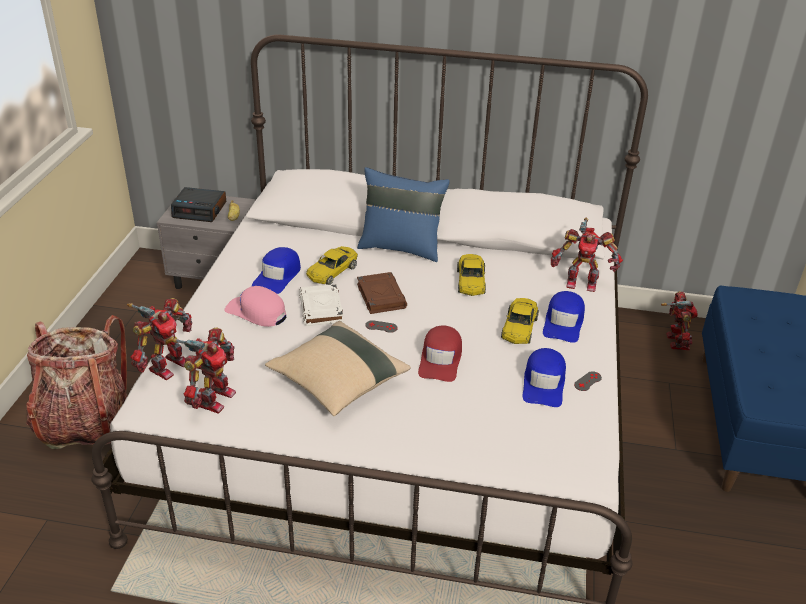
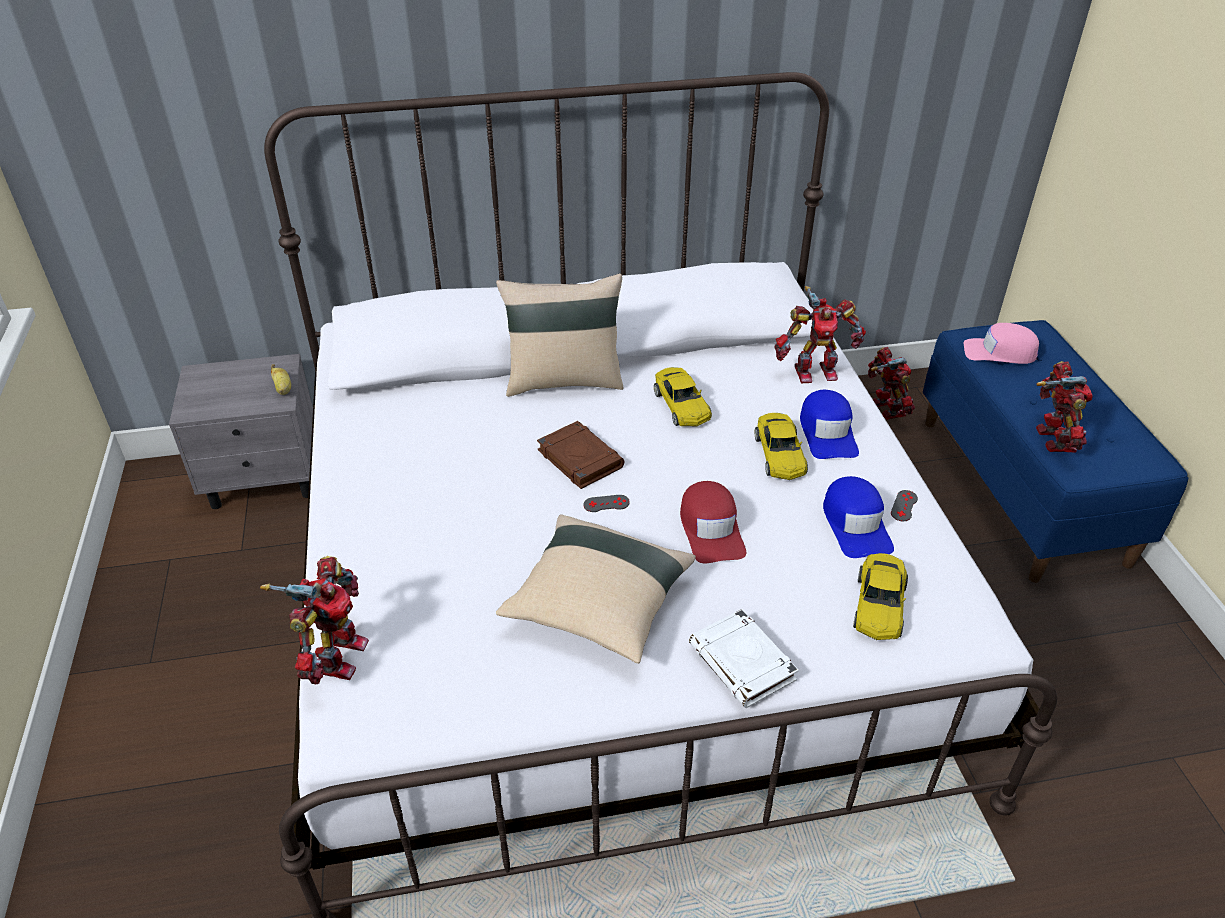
camera: 20 degrees left, 5 degrees up
backpack [26,315,127,449] -> none
toy robot [170,327,236,414] -> toy robot moved to [1036,361,1093,452]
alarm clock [171,187,226,222] -> none
pink cap [224,286,286,327] -> pink cap moved to [964,323,1039,364]
blue cap [252,247,301,294] -> none
white book [299,284,344,326] -> white book moved to [689,609,799,708]
yellow toy car [306,246,358,285] -> yellow toy car moved to [853,553,908,640]
blue pillow [357,167,450,262] -> beige pillow [496,273,624,397]

